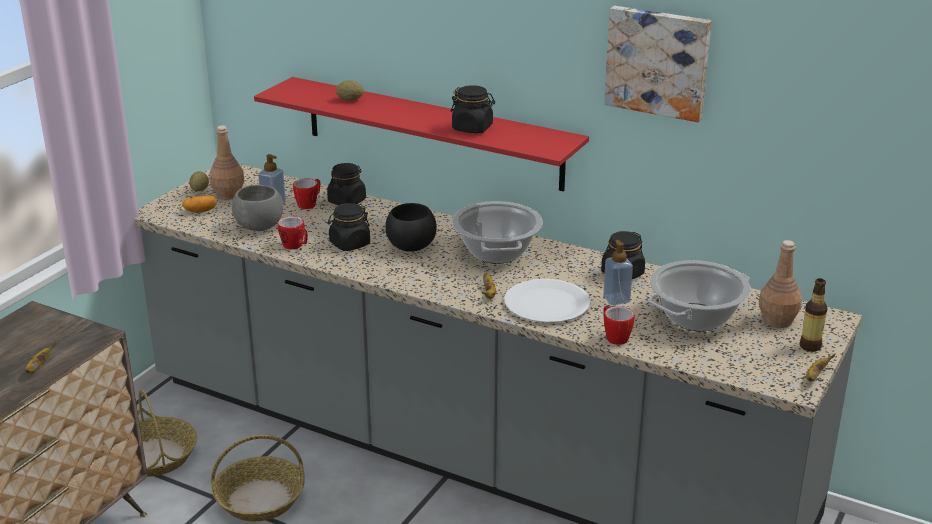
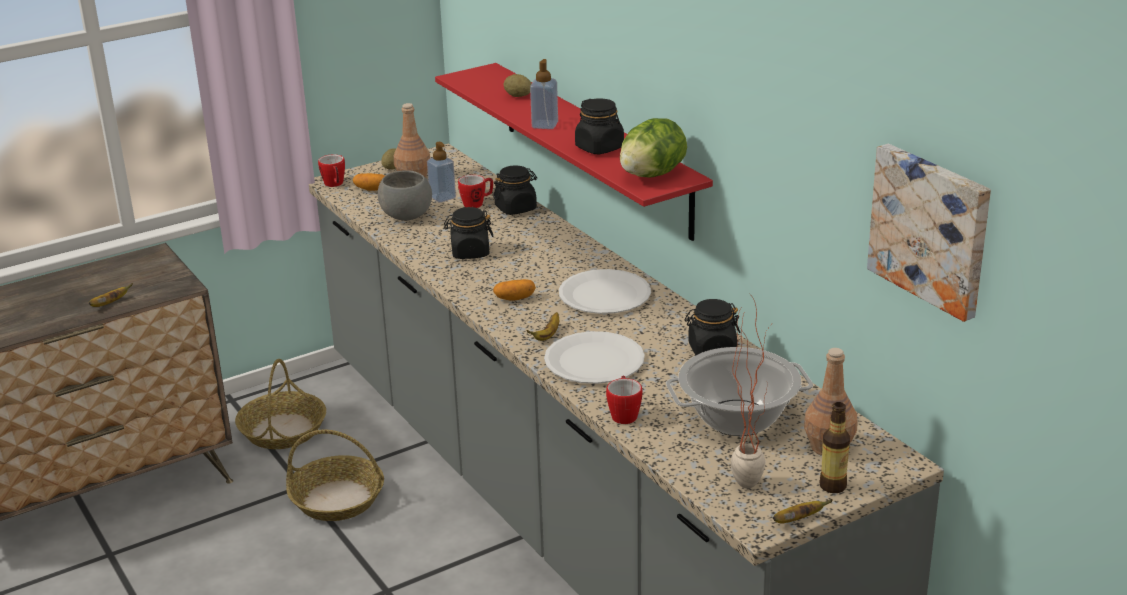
camera: 30 degrees right, 0 degrees up
mug [278,216,308,249] -> mug moved to [318,154,345,187]
black bowl [385,203,437,252] -> none
cooking pot [452,201,543,264] -> white plate [559,269,651,314]
soap dispenser [603,240,633,305] -> soap dispenser moved to [530,59,558,129]
picture [604,6,712,122] -> picture moved to [867,144,991,322]
none -> potato [493,279,536,301]
none -> lettuce [620,118,687,177]
none -> potted plant [731,294,771,489]

